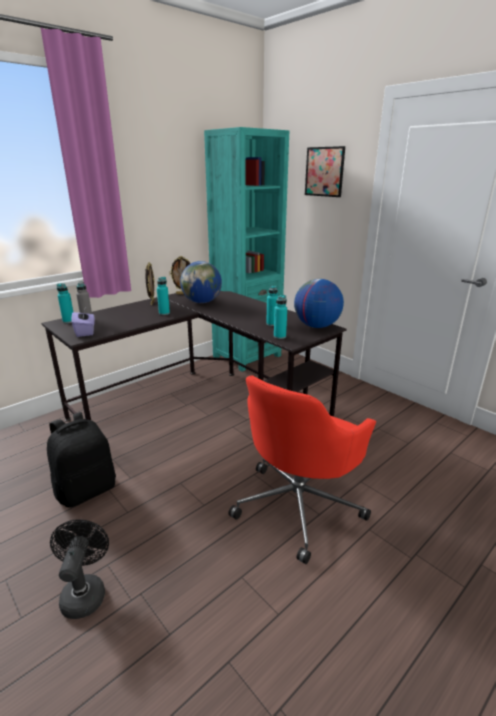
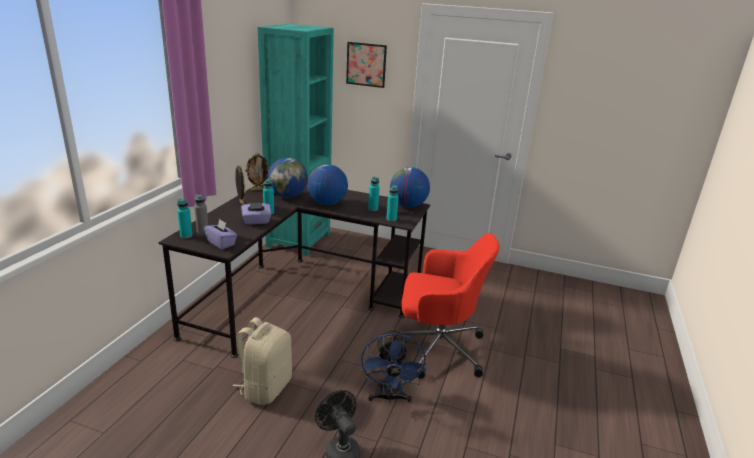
camera: 30 degrees left, 0 degrees up
black backpack [47,412,116,508] -> beige backpack [233,317,292,405]
red office chair [228,376,376,564] -> red office chair turned 90 degrees counterclockwise [401,233,500,379]
none -> purple tissue box [241,203,271,225]
none -> globe [307,164,348,205]
none -> blue fan [361,328,427,404]

